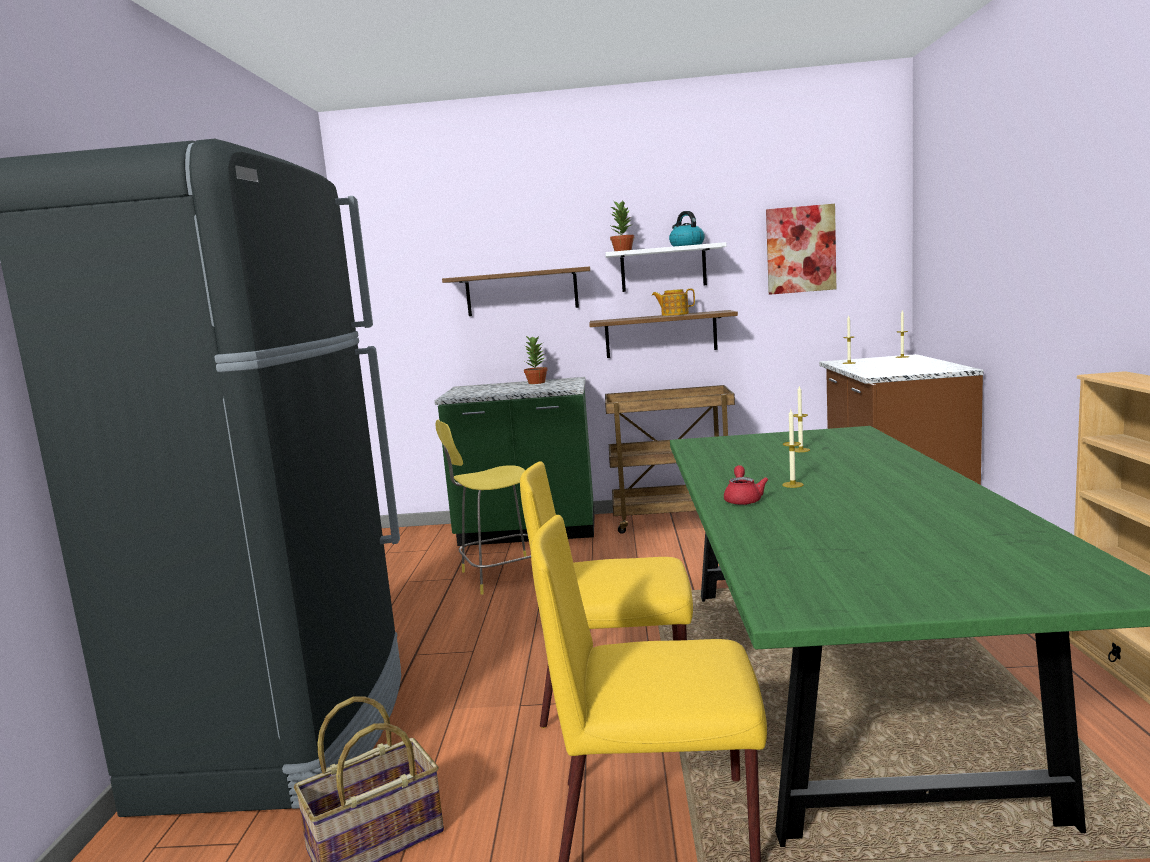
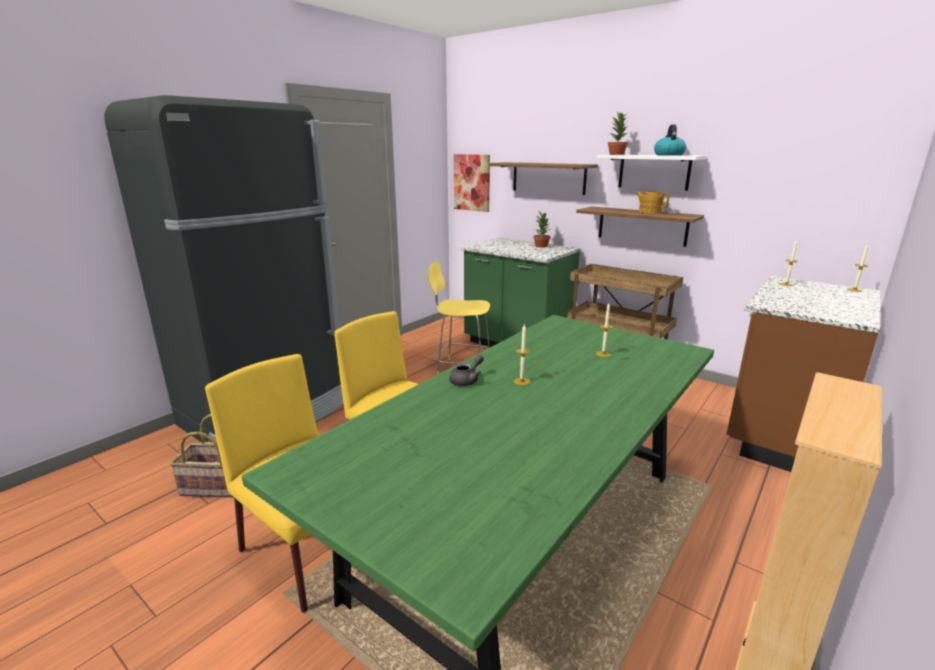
camera: 35 degrees right, 10 degrees up
red teapot [724,465,769,505] -> grey teapot [449,355,484,386]
picture [766,204,836,295] -> picture moved to [454,154,490,212]

